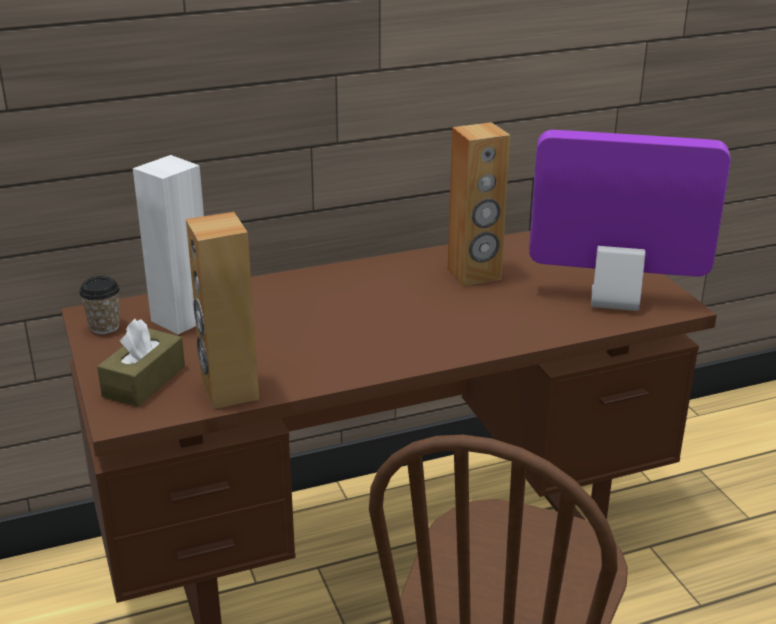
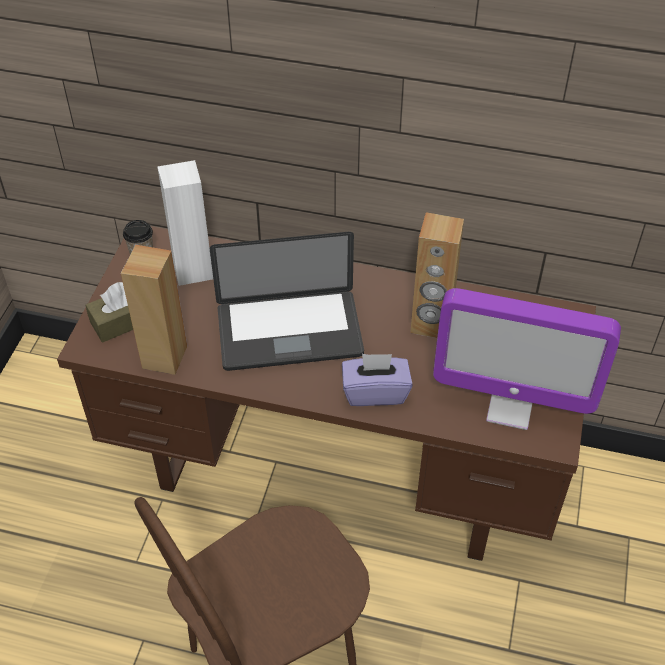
camera: 35 degrees right, 20 degrees up
monitor [529,130,731,311] -> monitor turned 150 degrees clockwise [433,288,621,430]
none -> laptop [210,232,364,371]
none -> purple tissue box [342,354,413,406]

